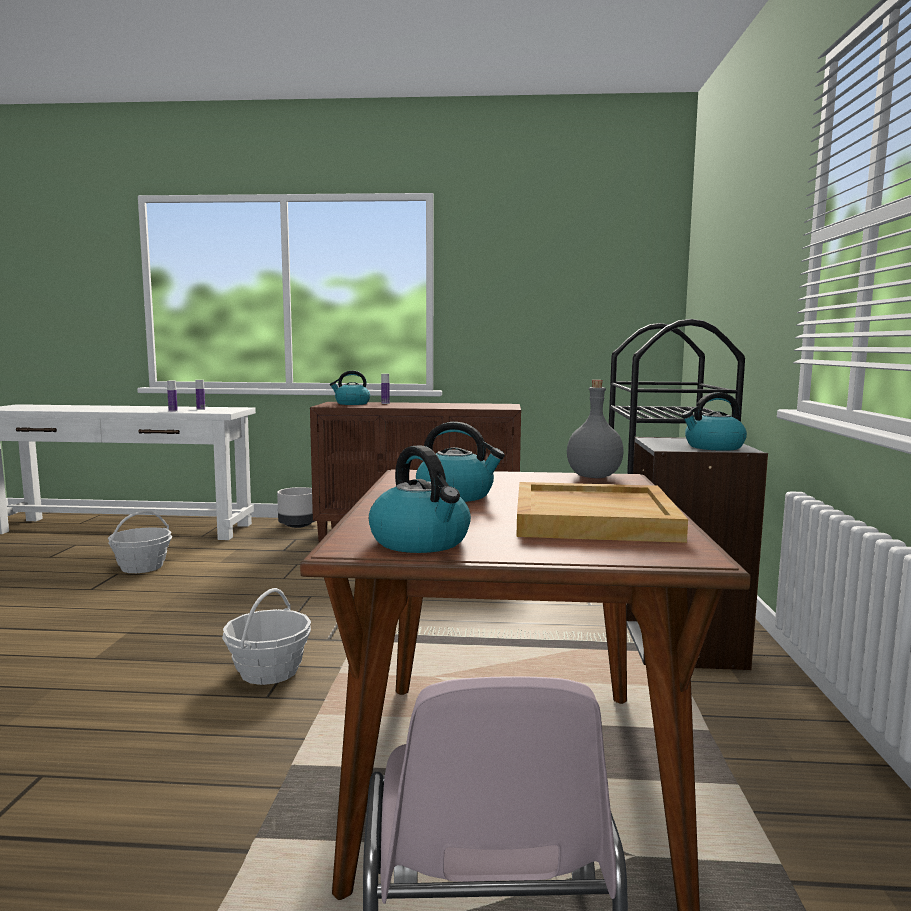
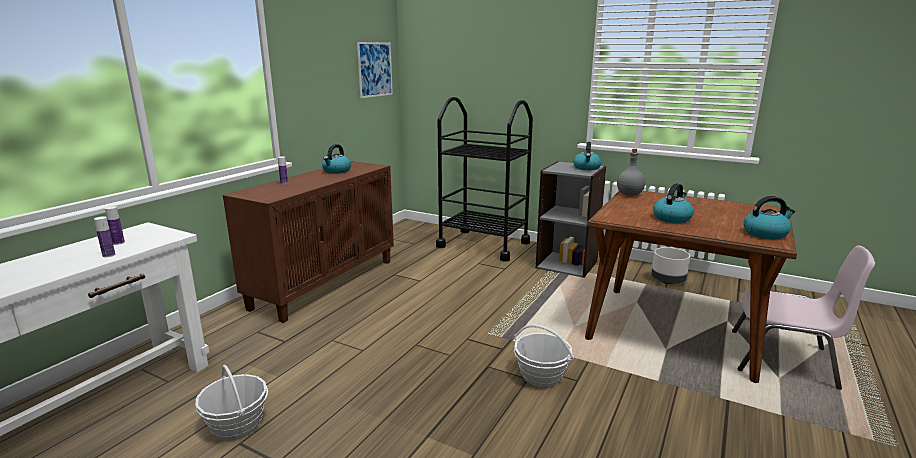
camera: 65 degrees left, 10 degrees up
grey planter [277,487,315,528] -> grey planter moved to [651,247,690,284]
kettle [330,370,370,405] -> kettle moved to [322,144,351,174]
beige tray [517,482,688,543] -> none
none -> picture [357,42,393,98]

